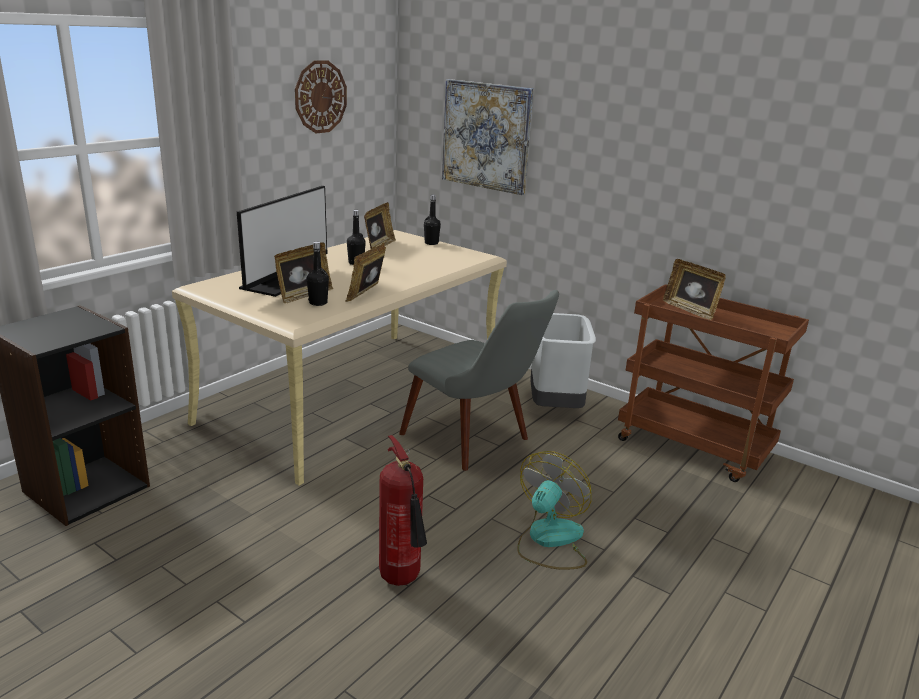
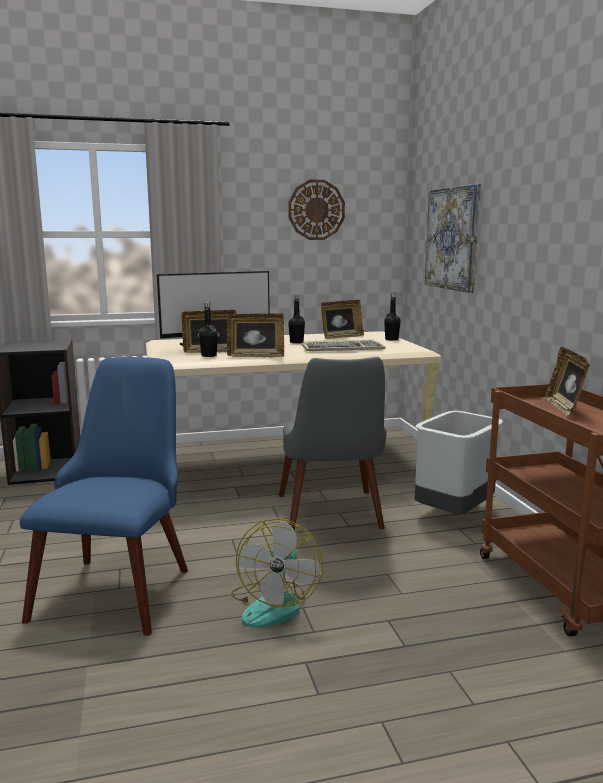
camera: 40 degrees right, 10 degrees down
picture frame [345,242,386,302] -> picture frame turned 150 degrees counterclockwise [227,313,284,357]
fire extinguisher [379,435,427,586] -> blue chair [20,357,188,636]
fan [517,451,592,570] -> fan turned 120 degrees clockwise [231,518,323,628]
none -> keyboard [302,340,385,351]

